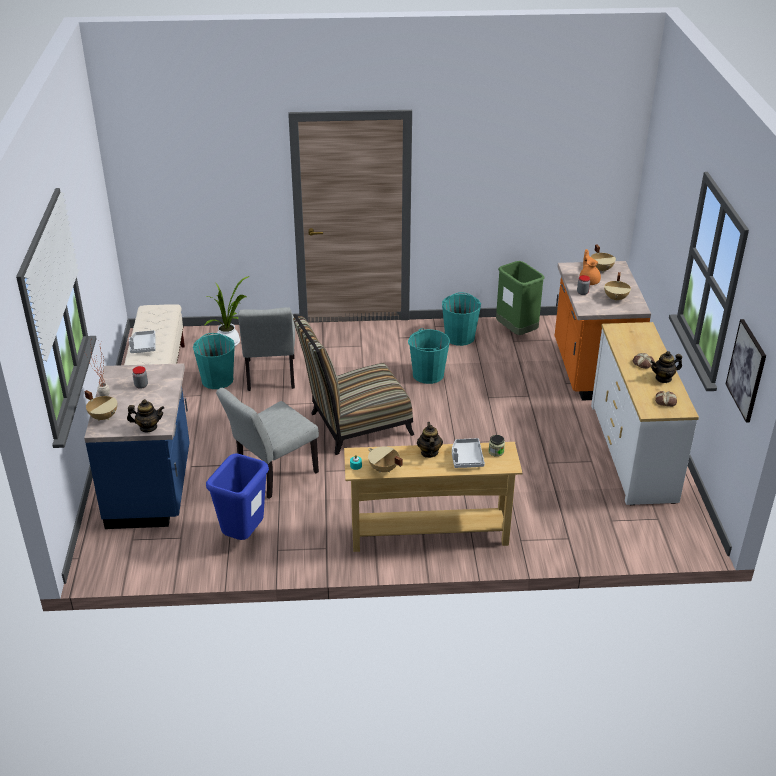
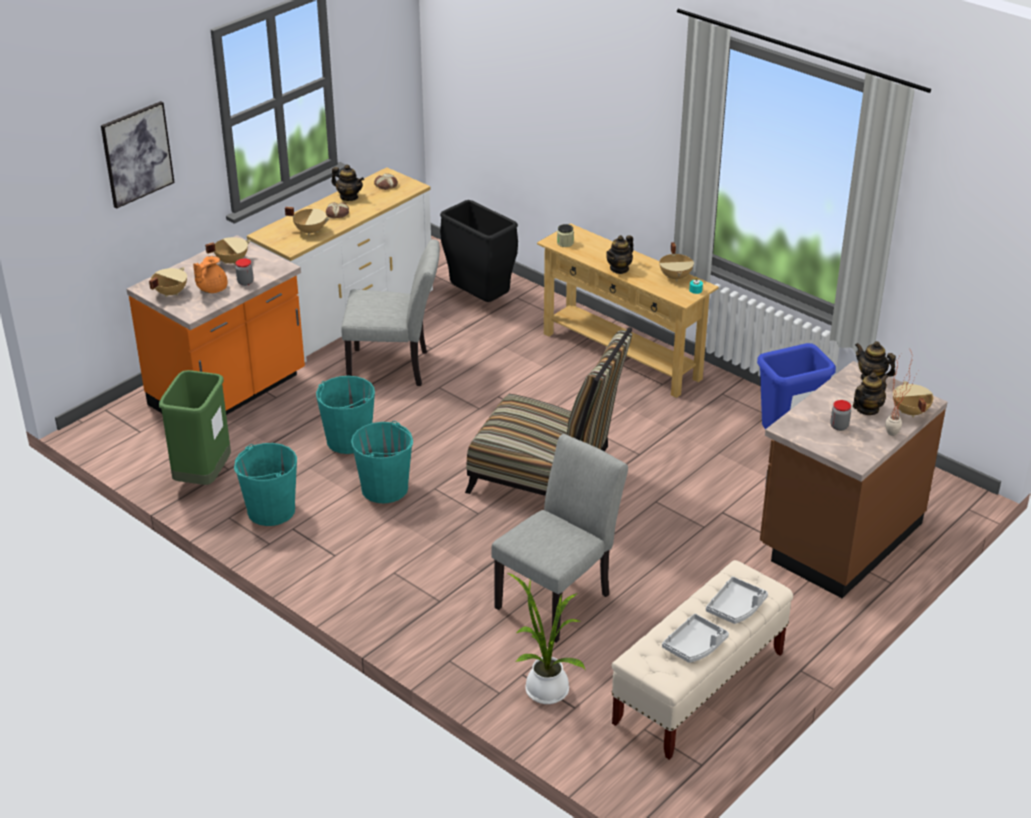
camera: 135 degrees left, 0 degrees up
blue counter [84,363,190,529] -> brown counter [760,361,948,598]
turquoise bucket [193,333,235,389] -> turquoise bucket moved to [316,376,375,454]
grey chair [216,388,319,499] -> grey chair moved to [342,239,440,386]
grey tray [452,438,485,468] -> grey tray moved to [662,614,729,663]
picture [726,319,766,423] -> picture moved to [101,101,175,209]
none -> beige cooking pot [285,207,330,235]
none -> black trash can [440,200,518,302]
none -> teapot [853,372,889,415]

